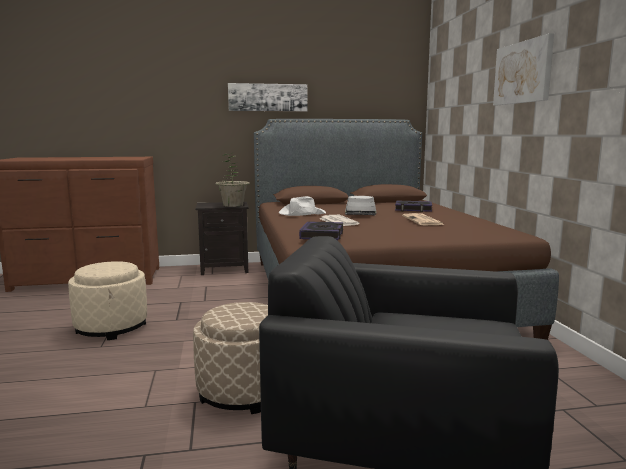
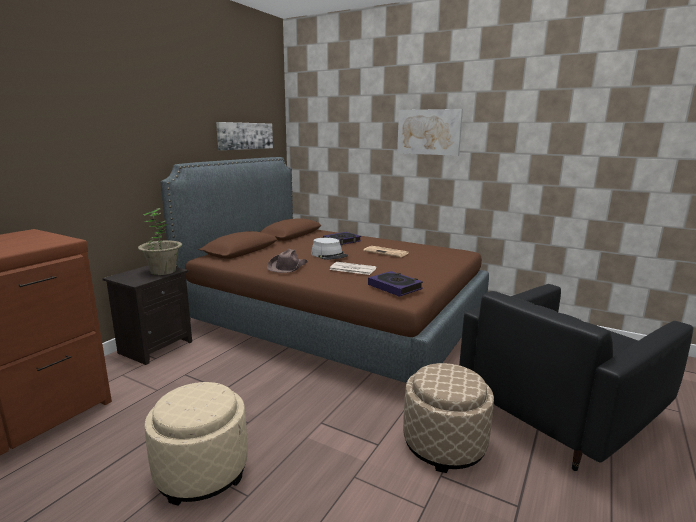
camera: 50 degrees left, 5 degrees up
picture [228,83,307,111] -> picture moved to [216,122,273,150]
white hat [279,196,326,216] -> brown hat [267,249,308,273]

